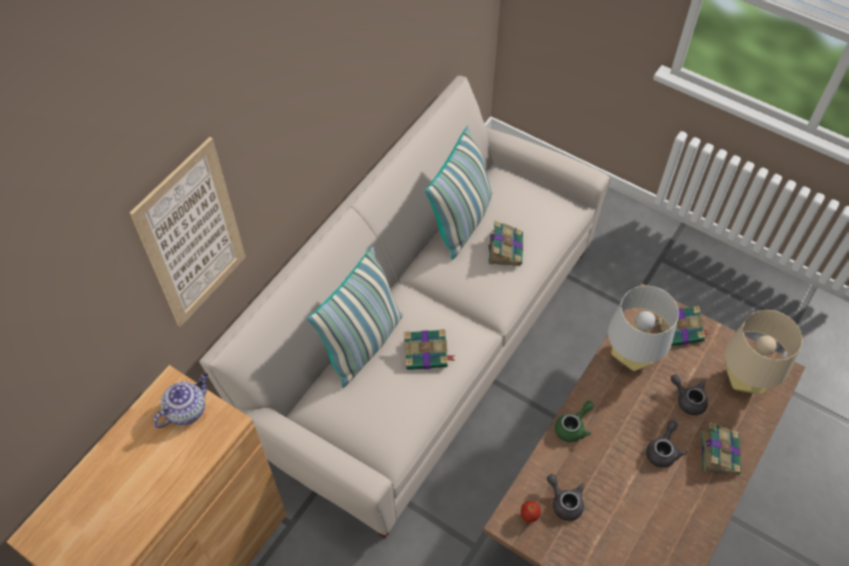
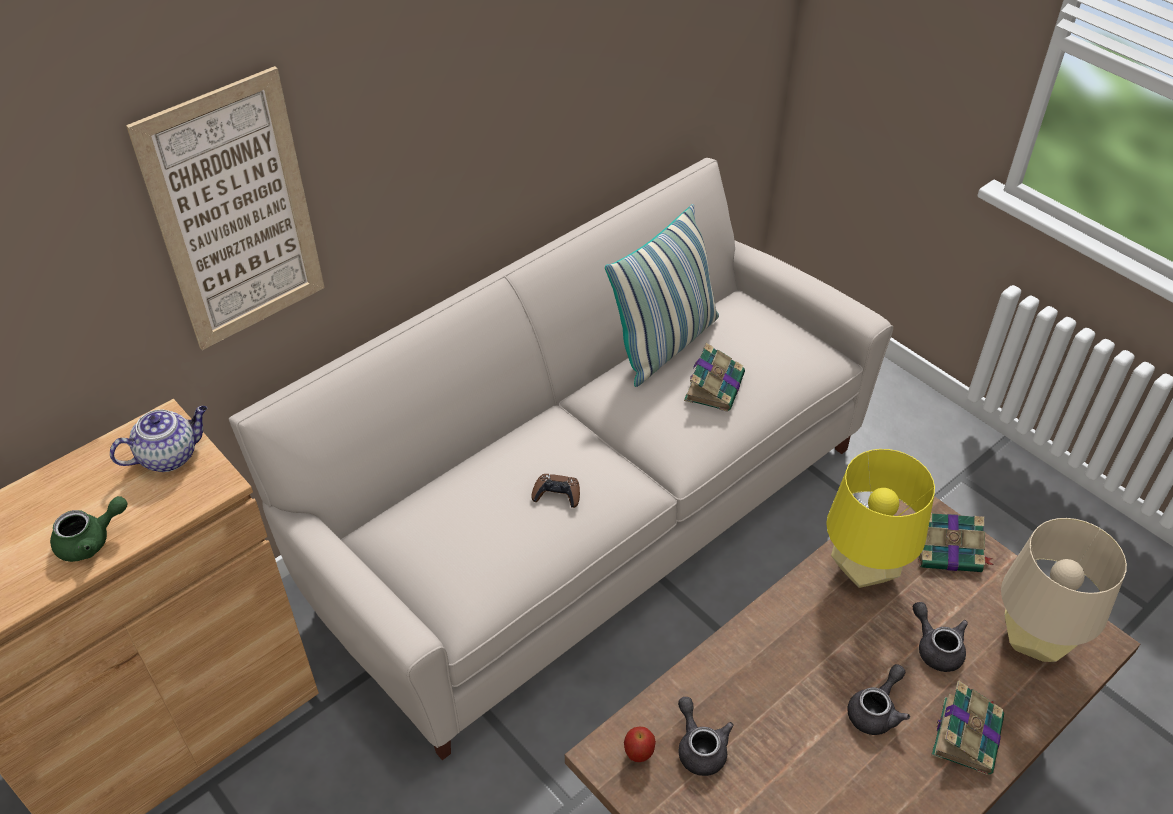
camera: 15 degrees right, 10 degrees down
pillow [307,247,403,388] -> none
book [404,329,455,370] -> brown game controller [531,474,580,508]
green teapot [555,401,594,442] -> green teapot moved to [50,496,127,562]
grey table lamp [608,286,679,371] -> yellow table lamp [826,449,935,588]

